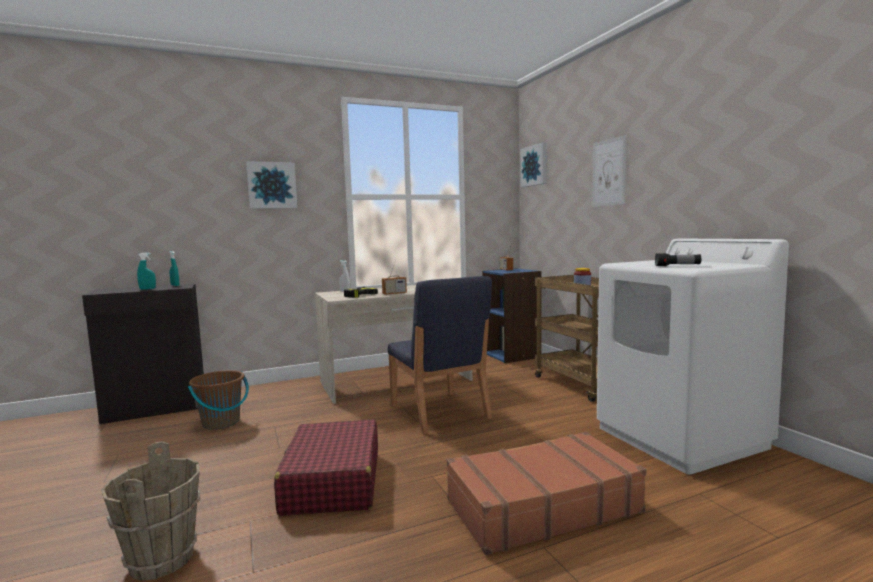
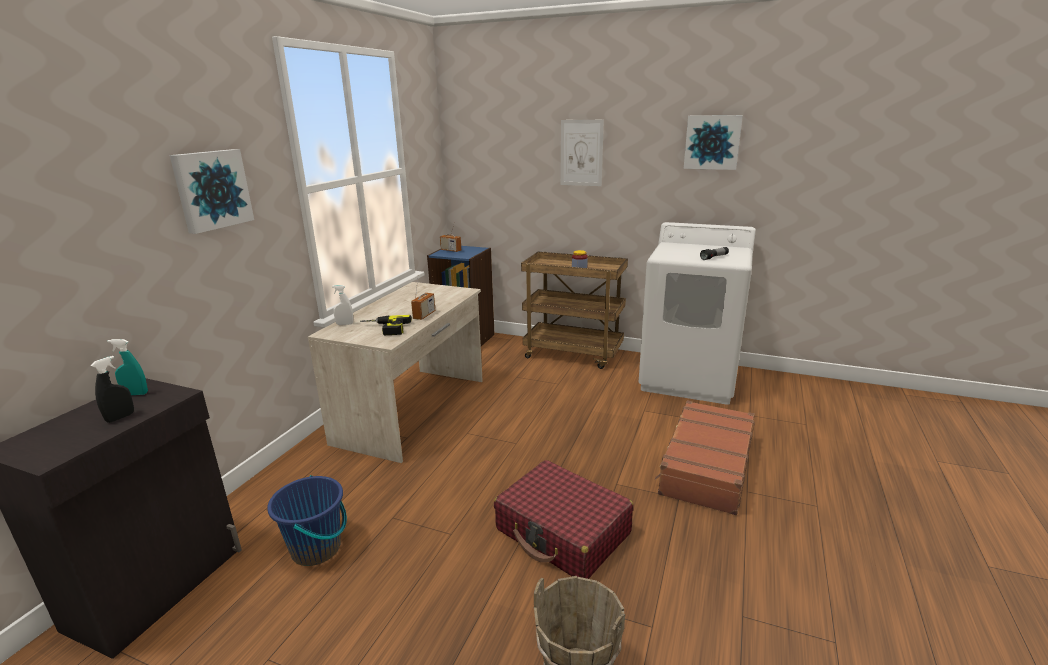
camera: 45 degrees left, 15 degrees up
turquoise spray bottle [137,252,156,290] -> black spray bottle [91,356,134,423]
brown bucket [188,370,249,429] -> blue bucket [267,475,347,566]
blue chair [388,276,492,435] -> none
picture [520,142,547,187] -> picture moved to [684,115,743,170]

